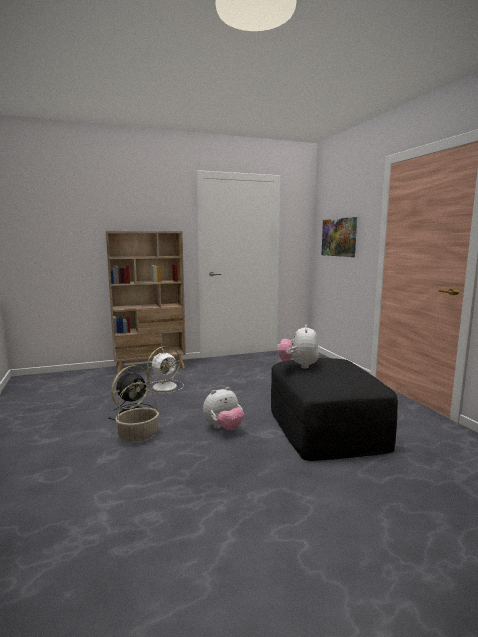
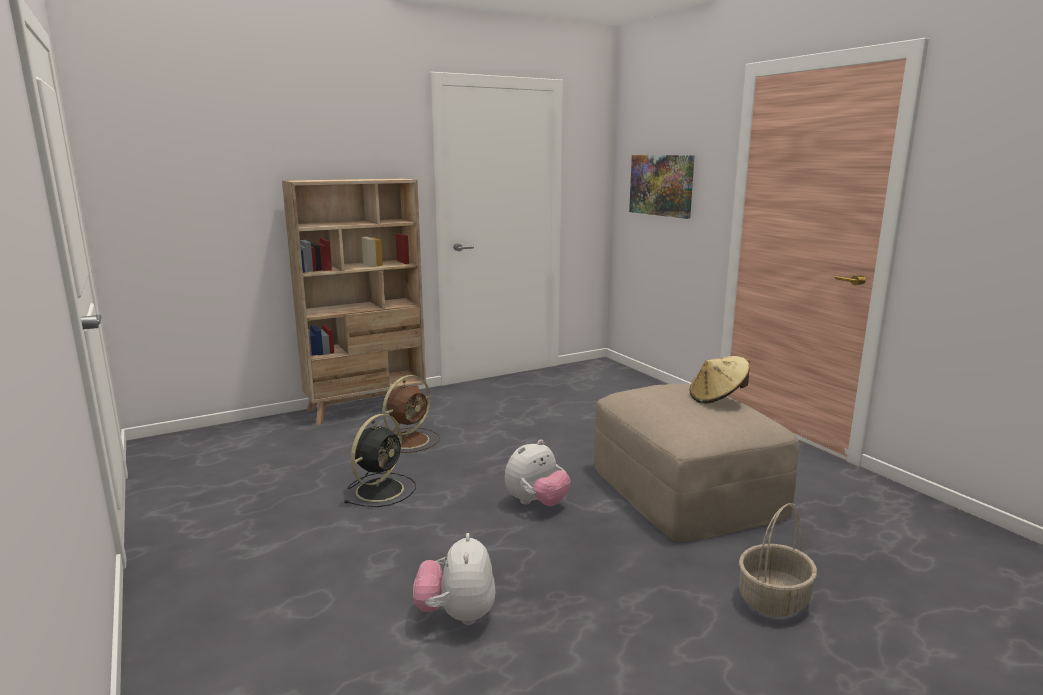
camera: 10 degrees left, 5 degrees up
basket [115,382,159,442] -> basket moved to [739,503,817,617]
white fan [146,346,184,393] -> brown fan [382,375,440,453]
black ottoman [271,358,398,461] -> beige ottoman [594,384,799,542]
plush toy [278,325,319,369] -> plush toy moved to [413,533,496,625]
none -> beige hat [690,356,750,404]

